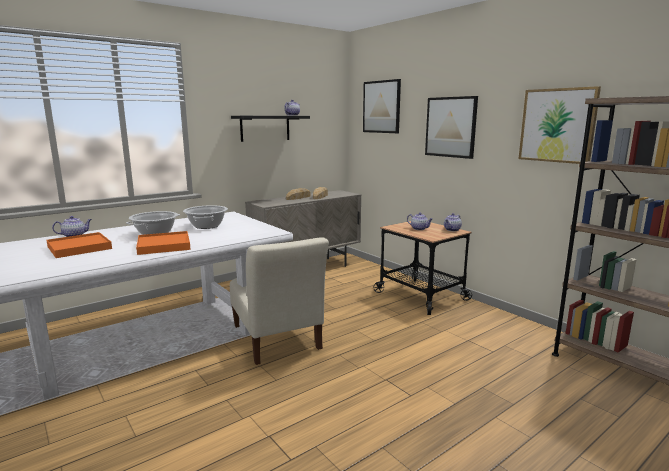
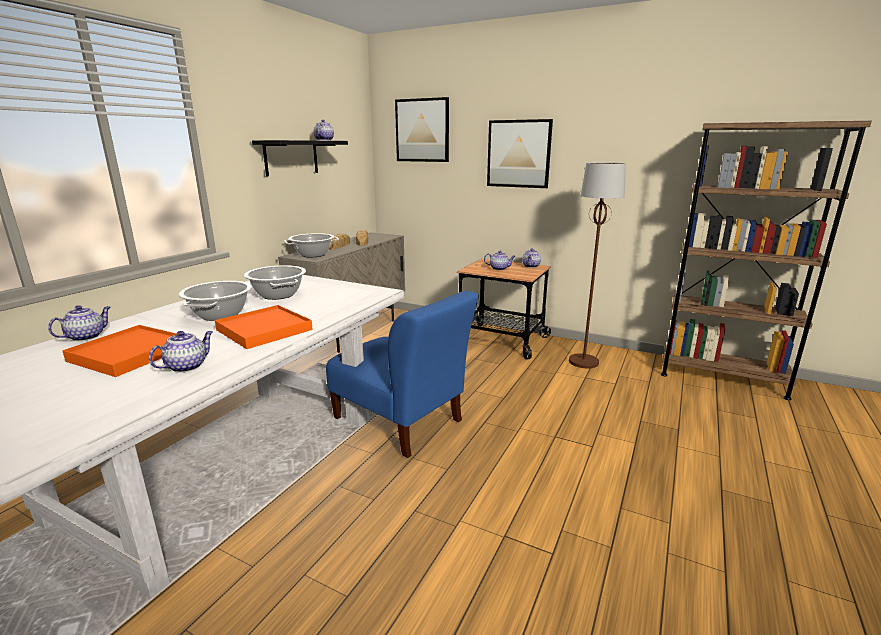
camera: 25 degrees left, 5 degrees up
beige chair [230,237,329,365] -> blue chair [326,291,479,458]
picture [519,86,601,164] -> none
none -> teapot [149,331,213,373]
none -> cooking pot [284,233,339,257]
none -> brown floor lamp [569,162,626,368]

